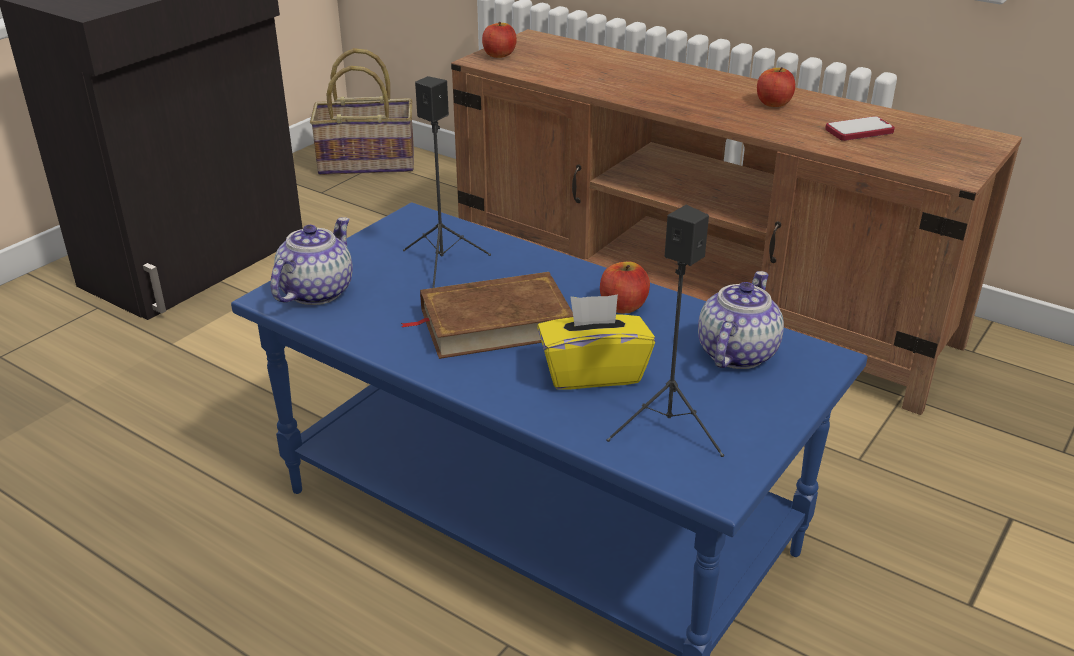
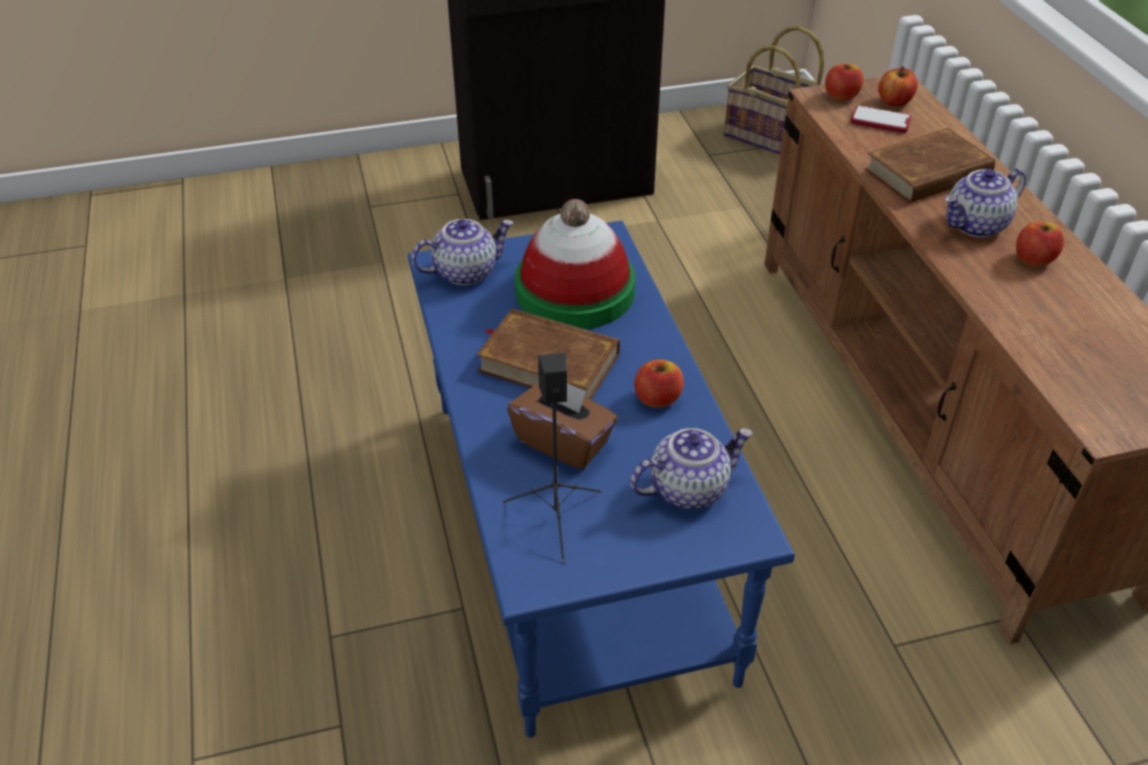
camera: 40 degrees right, 10 degrees up
black speaker [403,76,491,288] -> hat [515,199,635,329]
yellow tissue box [537,295,655,390] -> brown tissue box [507,382,617,470]
phone [825,116,895,141] -> phone moved to [851,106,911,134]
none -> brown book [864,128,995,203]
none -> apple [878,67,918,106]
none -> teapot [945,168,1026,237]

